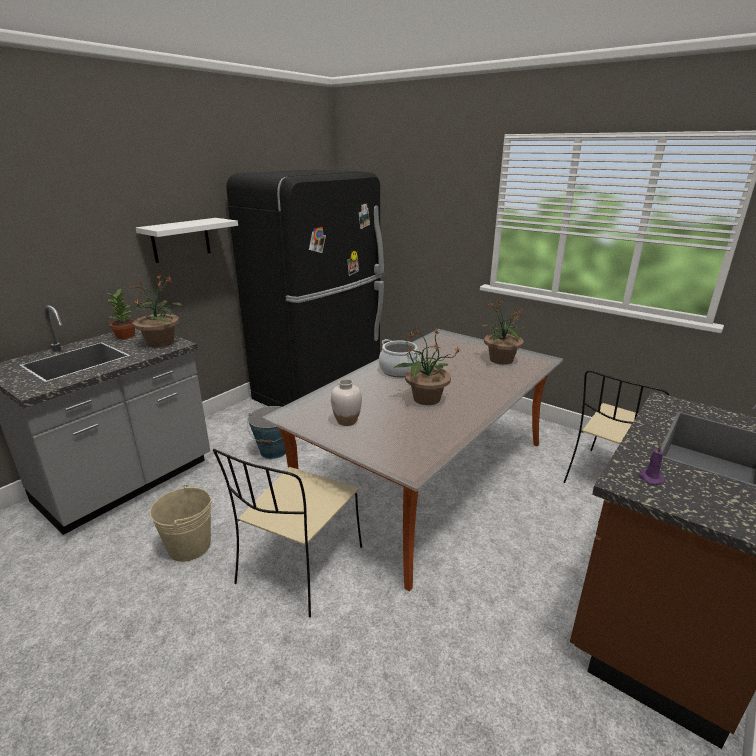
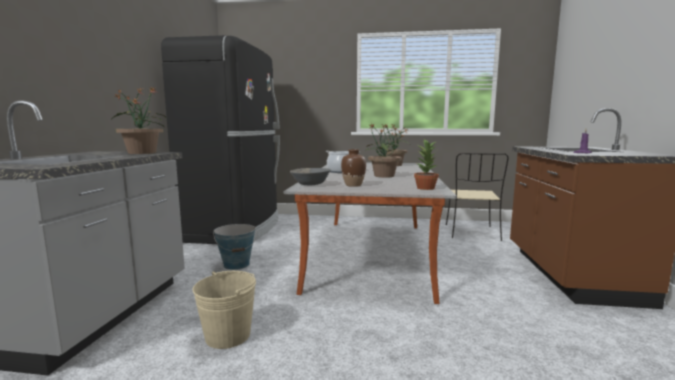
camera: 30 degrees left, 15 degrees down
potted plant [107,288,135,339] -> potted plant moved to [414,138,439,190]
white shelf [136,218,238,263] -> none
beige chair [213,449,362,617] -> none
white vase [331,379,362,426] -> brown vase [341,149,366,187]
none -> grey bowl [290,168,331,186]

